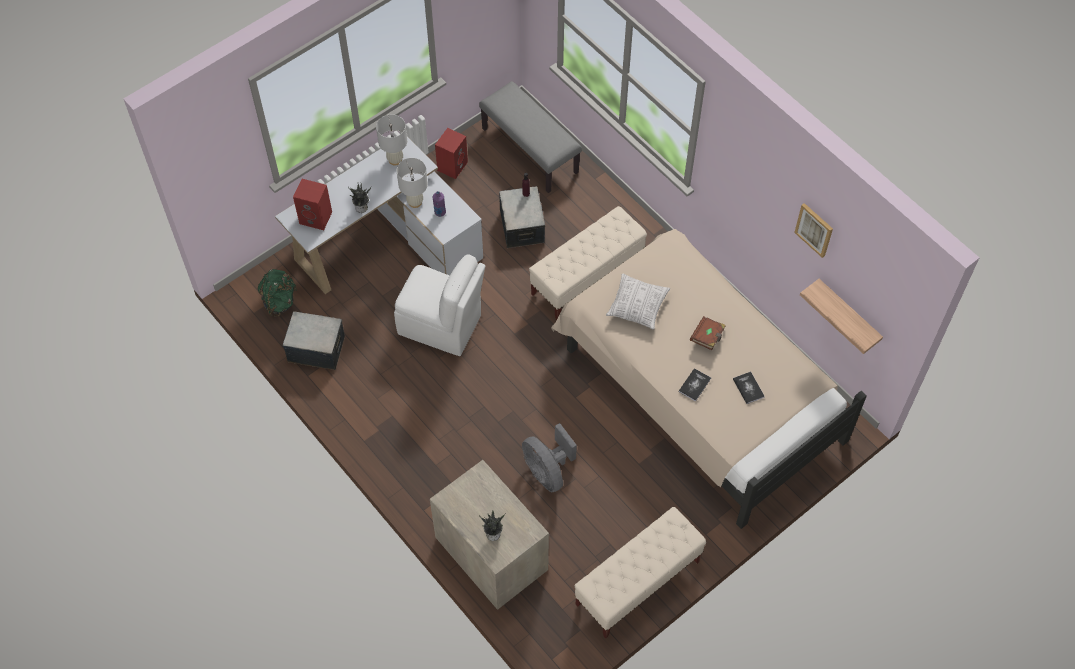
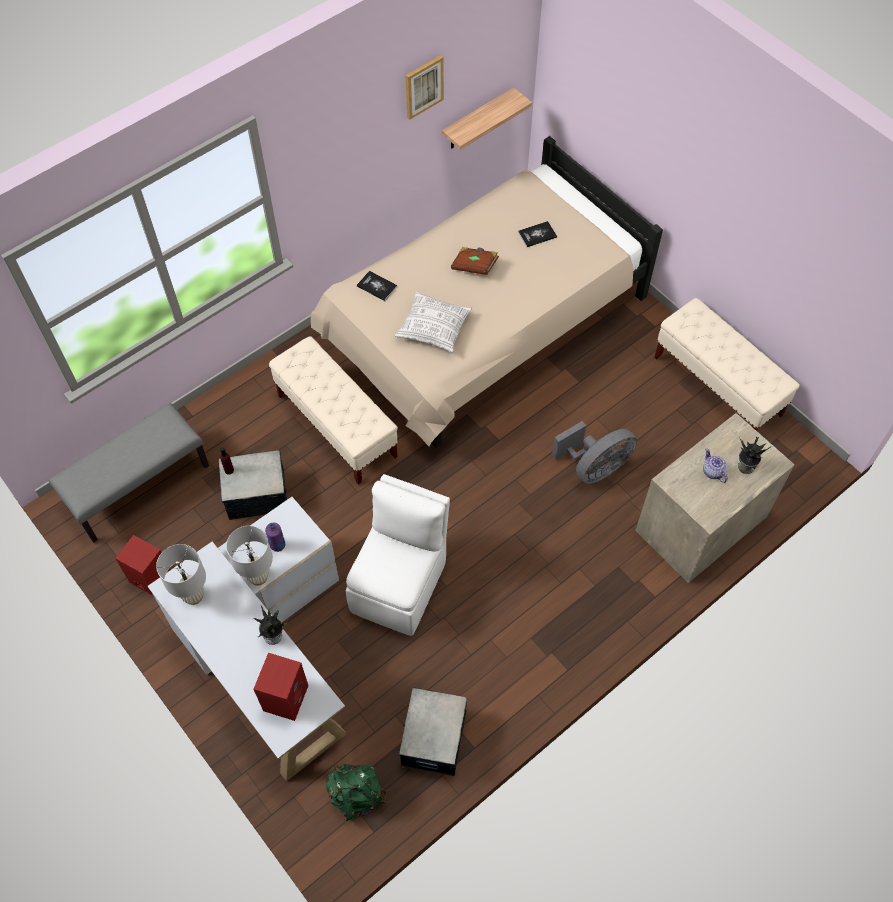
camera: 90 degrees left, 0 degrees up
book [678,368,711,402] -> book moved to [357,271,397,301]
none -> teapot [703,448,727,483]

